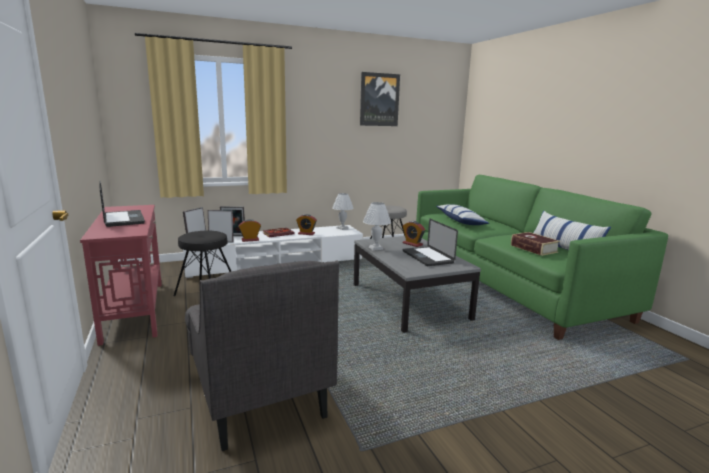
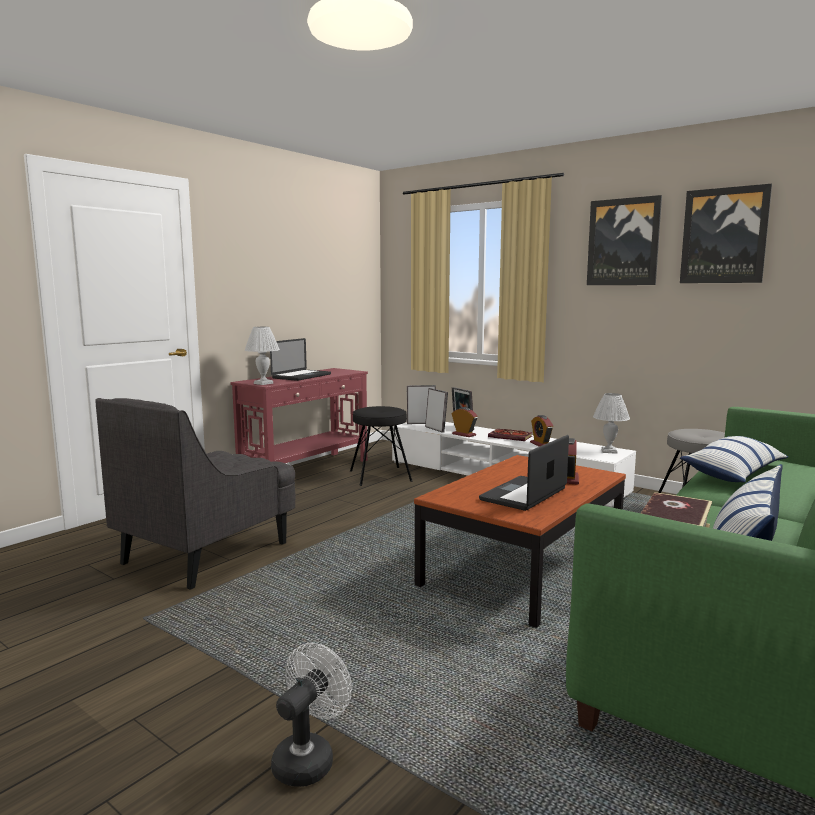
camera: 60 degrees right, 5 degrees down
grey coffee table [354,236,481,333] -> brown coffee table [414,455,626,628]
white table lamp [363,202,391,251] -> white table lamp moved to [244,327,280,385]
none -> white fan [271,643,352,787]
none -> picture [587,195,662,285]

